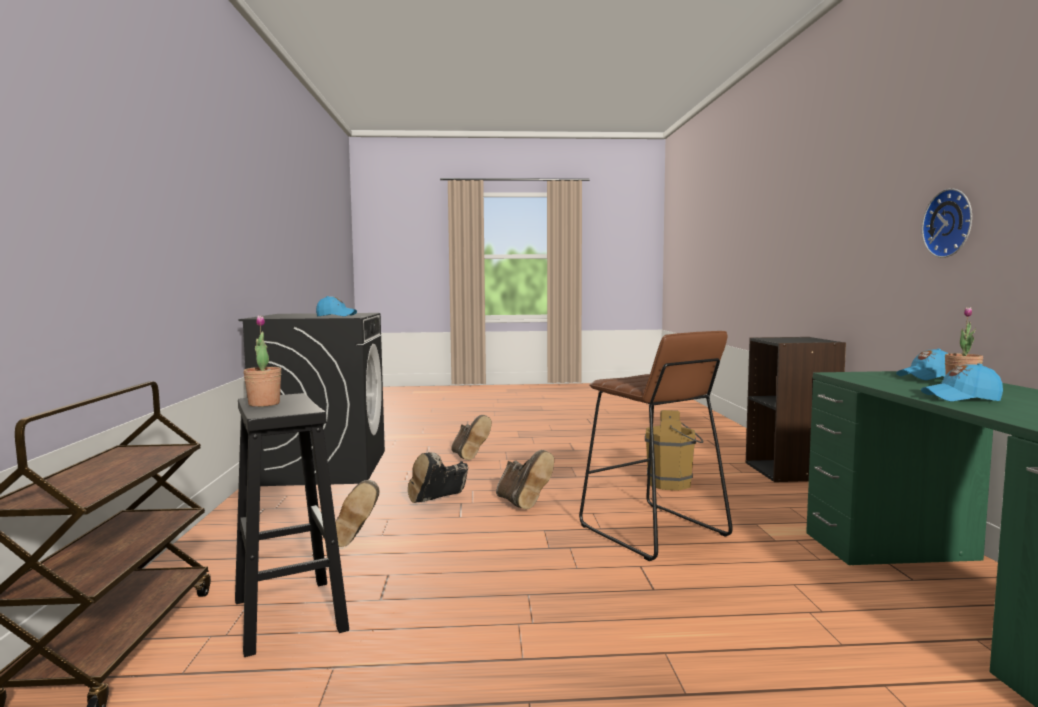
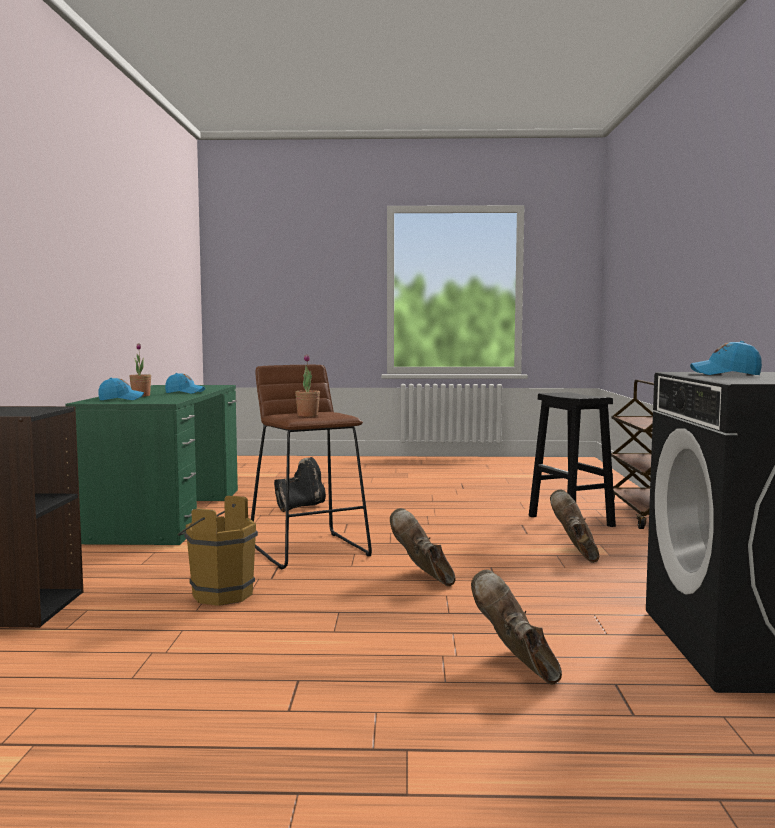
camera: 175 degrees left, 0 degrees up
potted plant [243,316,282,407] -> potted plant moved to [295,354,320,417]
black boot [408,452,468,503] -> black boot moved to [274,457,326,512]
wall clock [922,188,972,258] -> none

